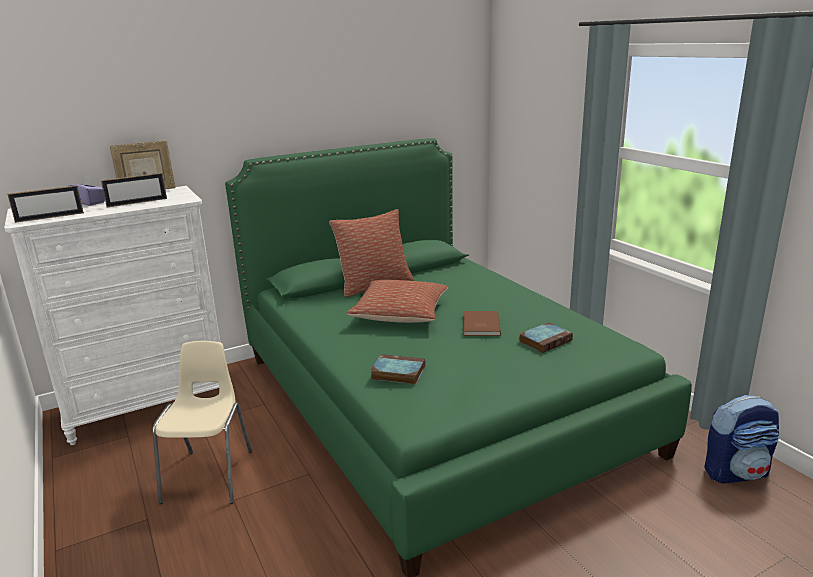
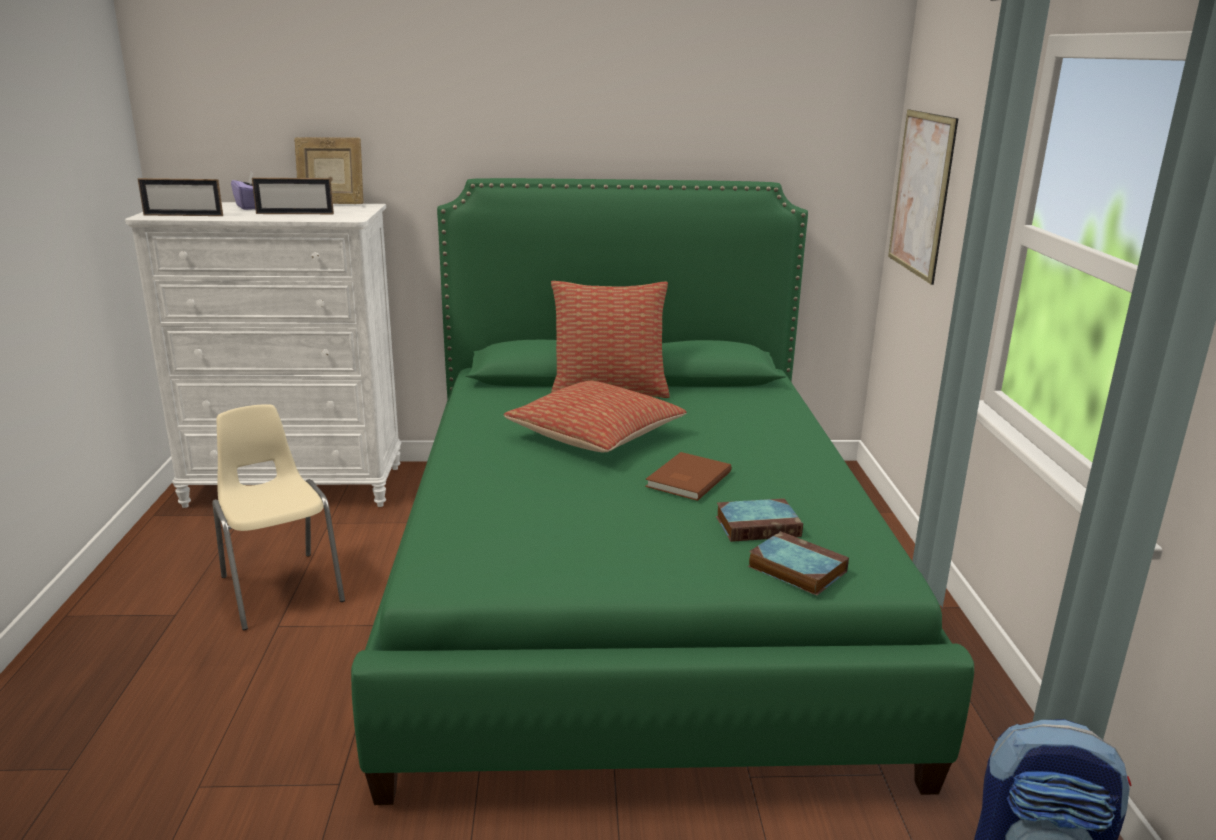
camera: 25 degrees right, 0 degrees up
beige chair [152,341,252,504] -> beige chair turned 60 degrees counterclockwise [212,405,345,630]
book [371,354,425,384] -> book moved to [748,531,849,595]
none -> picture [888,109,958,285]

